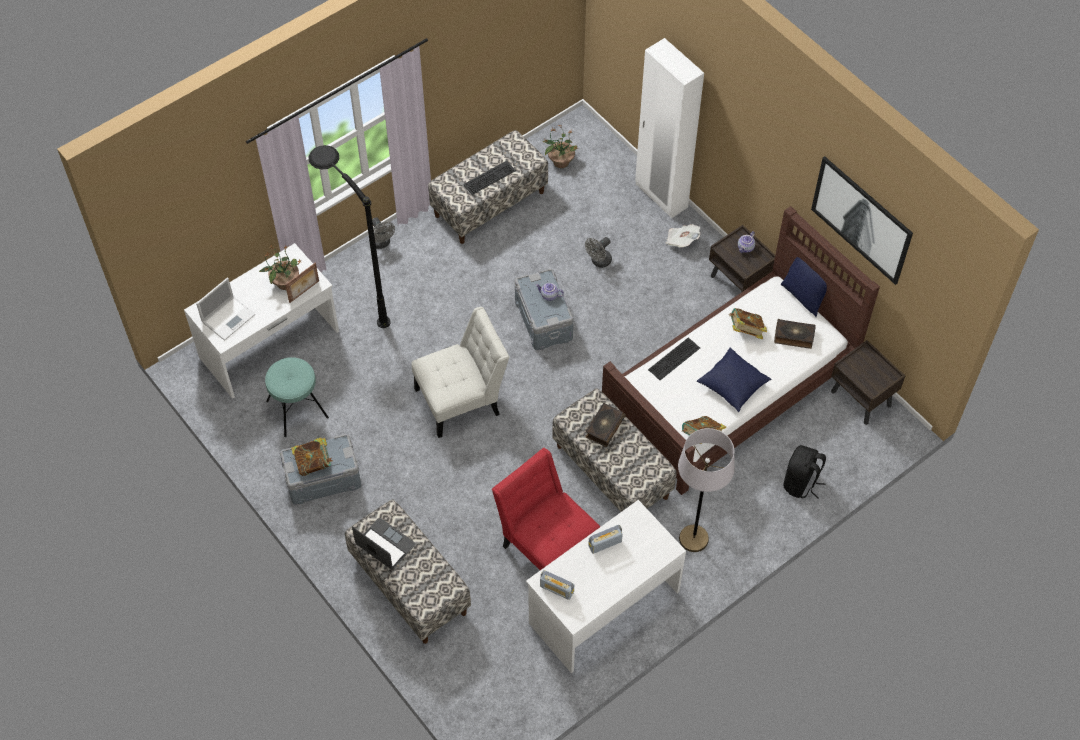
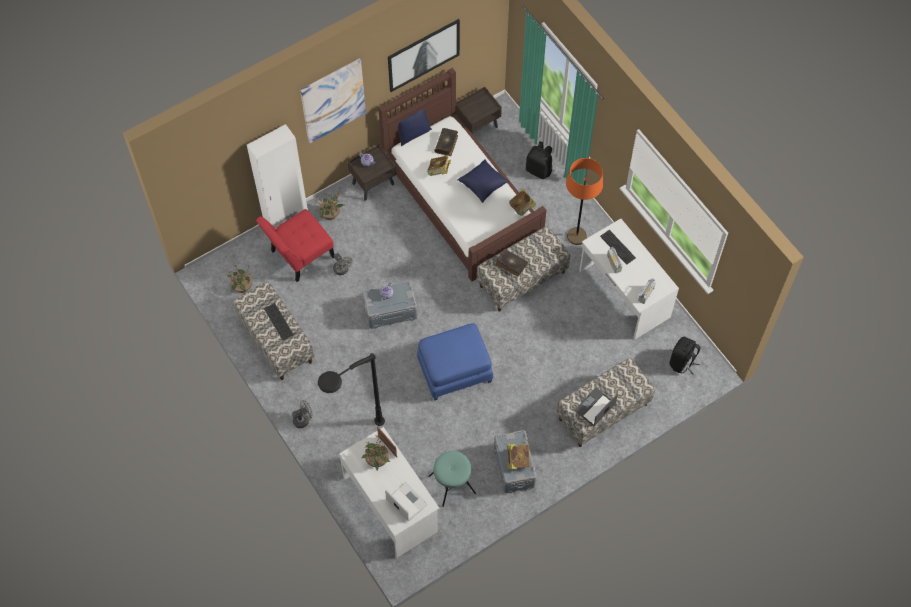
camera: 85 degrees left, 5 degrees up
white chair [411,307,509,438] -> blue ottoman [417,323,493,401]
red chair [492,448,600,570] -> red chair moved to [256,209,335,282]
keyboard [648,337,700,380] -> keyboard moved to [600,230,636,265]
newspaper [666,224,701,247] -> potted plant [315,193,345,220]
grey floor lamp [678,428,735,552] -> orange floor lamp [566,158,603,245]
none -> picture [300,59,366,143]
none -> black backpack [669,337,701,375]

